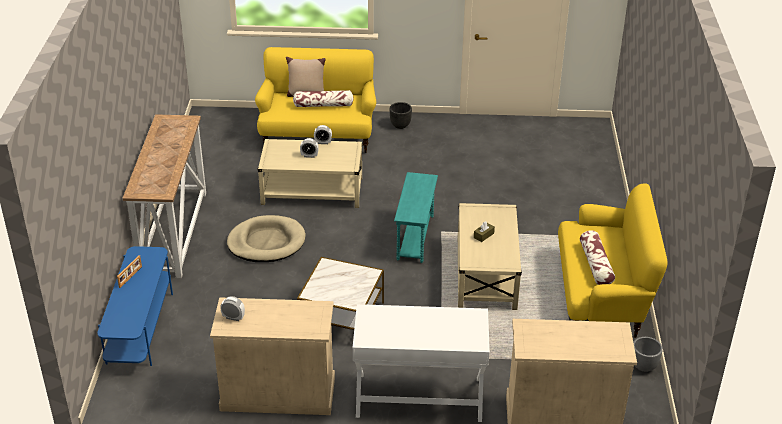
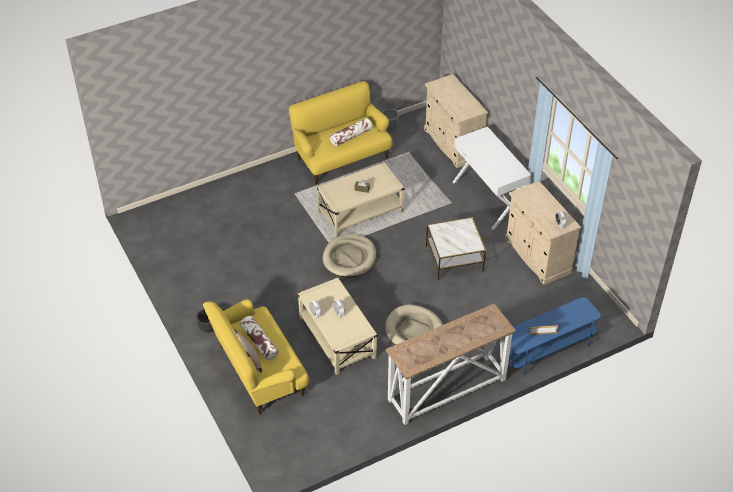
camera: 120 degrees left, 10 degrees up
turquoise side table [394,172,438,263] -> beige dog bed [323,234,376,278]

